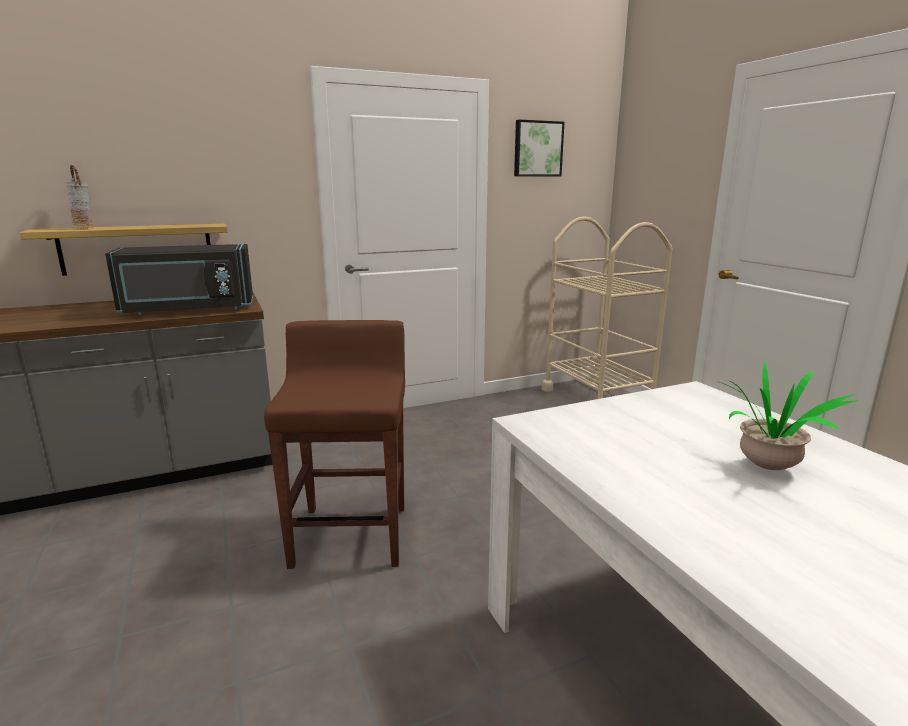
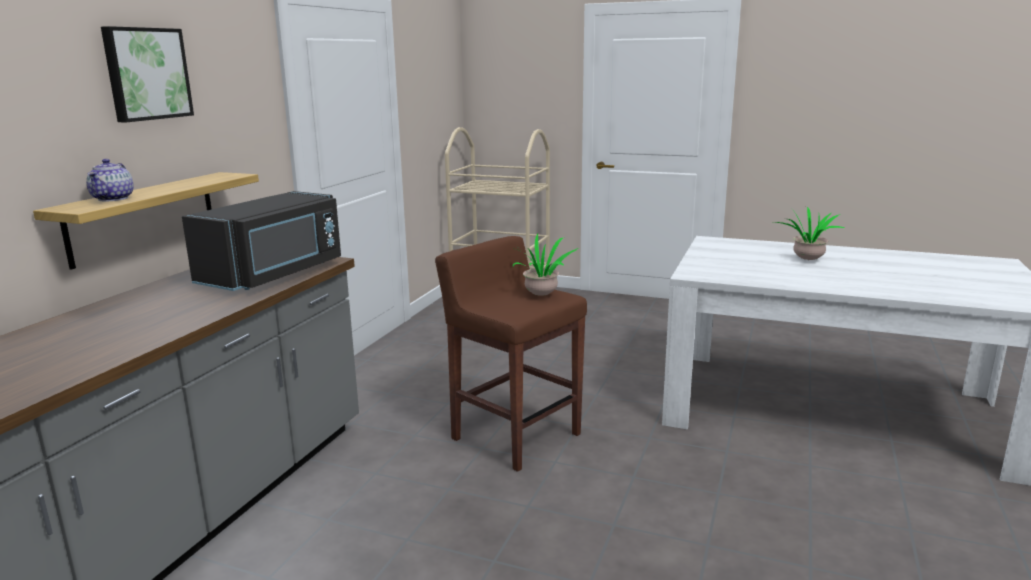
camera: 45 degrees left, 0 degrees up
vase [66,165,94,228] -> teapot [86,159,134,201]
picture [514,120,565,177] -> picture moved to [101,26,194,122]
none -> potted plant [513,234,578,296]

